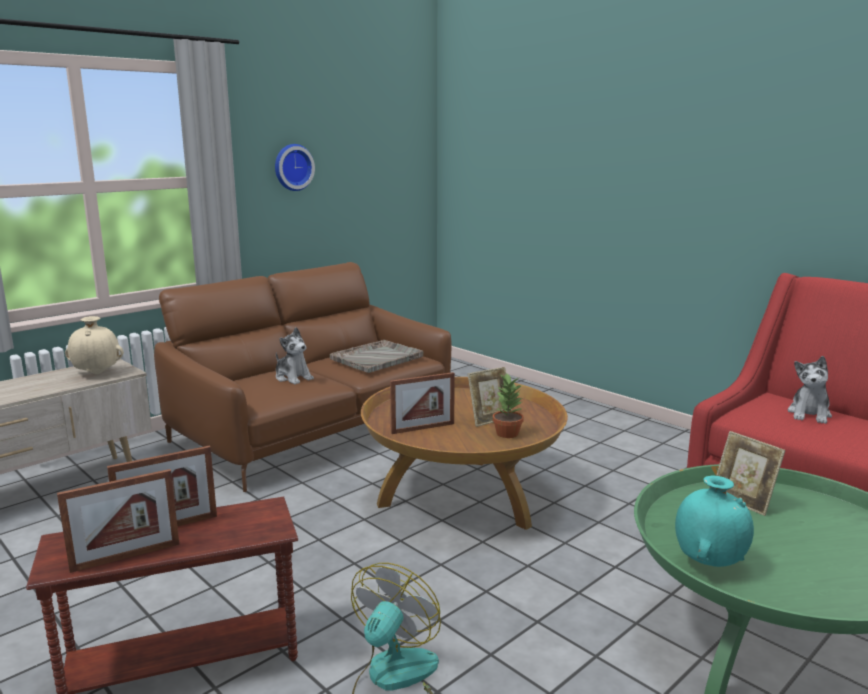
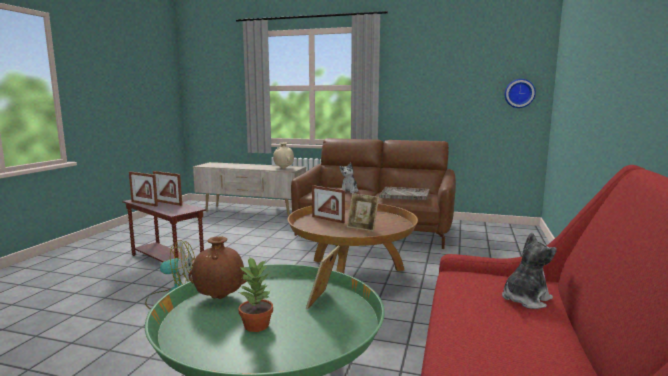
camera: 60 degrees right, 5 degrees down
wall clock [275,144,315,191] -> wall clock moved to [505,79,536,108]
potted plant [493,374,524,438] -> potted plant moved to [239,256,273,332]
turquoise vase [675,475,754,567] -> brown vase [189,236,247,299]
plush toy [788,356,832,424] -> plush toy turned 150 degrees clockwise [502,232,557,309]

